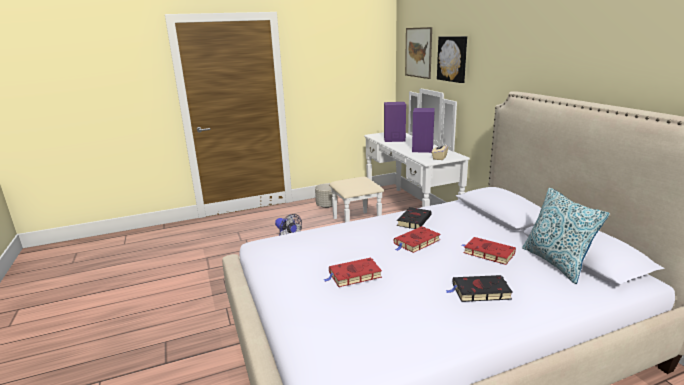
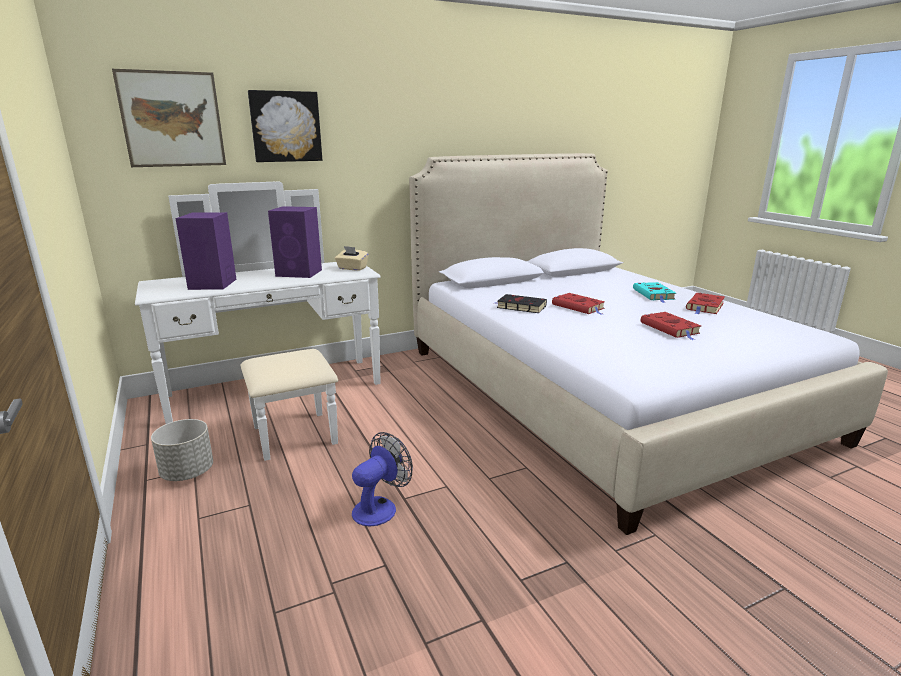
camera: 95 degrees left, 0 degrees up
black book [445,275,513,302] -> turquoise book [633,282,676,303]
red book [461,237,516,265] -> red book moved to [686,293,725,314]
pillow [522,188,610,284] -> none

